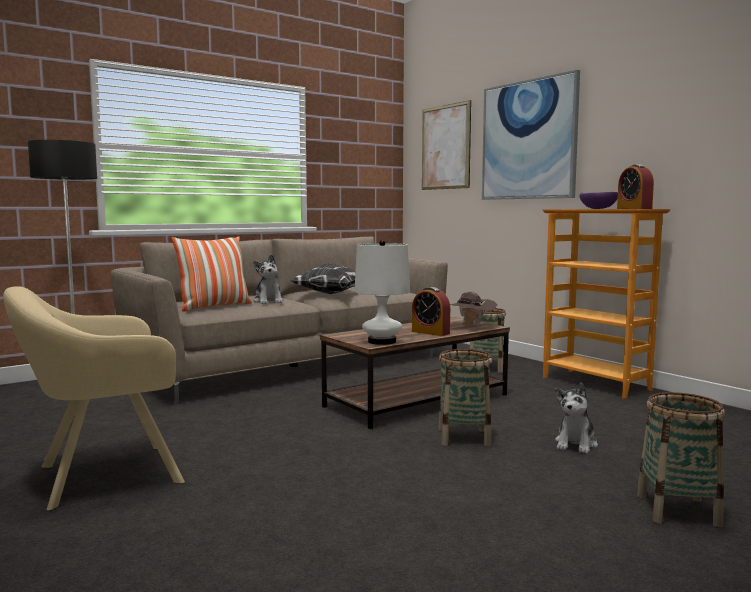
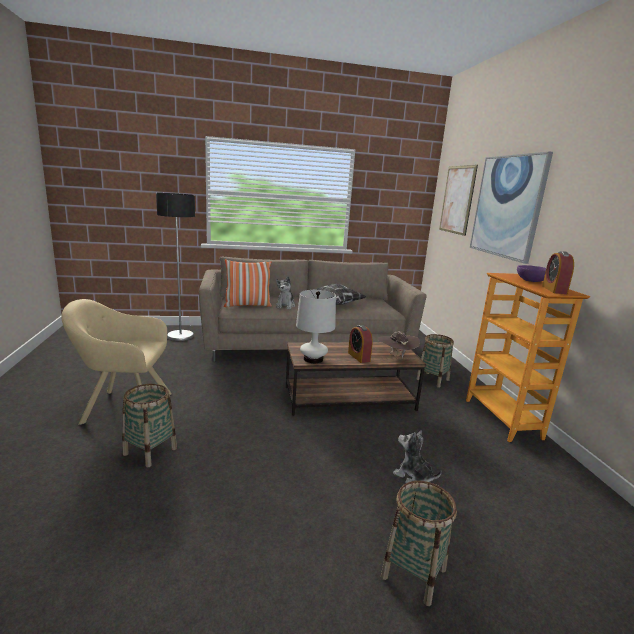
camera: 25 degrees right, 10 degrees up
basket [438,349,492,446] -> basket moved to [122,384,177,467]
plush toy [555,382,598,454] -> plush toy turned 75 degrees clockwise [393,430,442,483]

